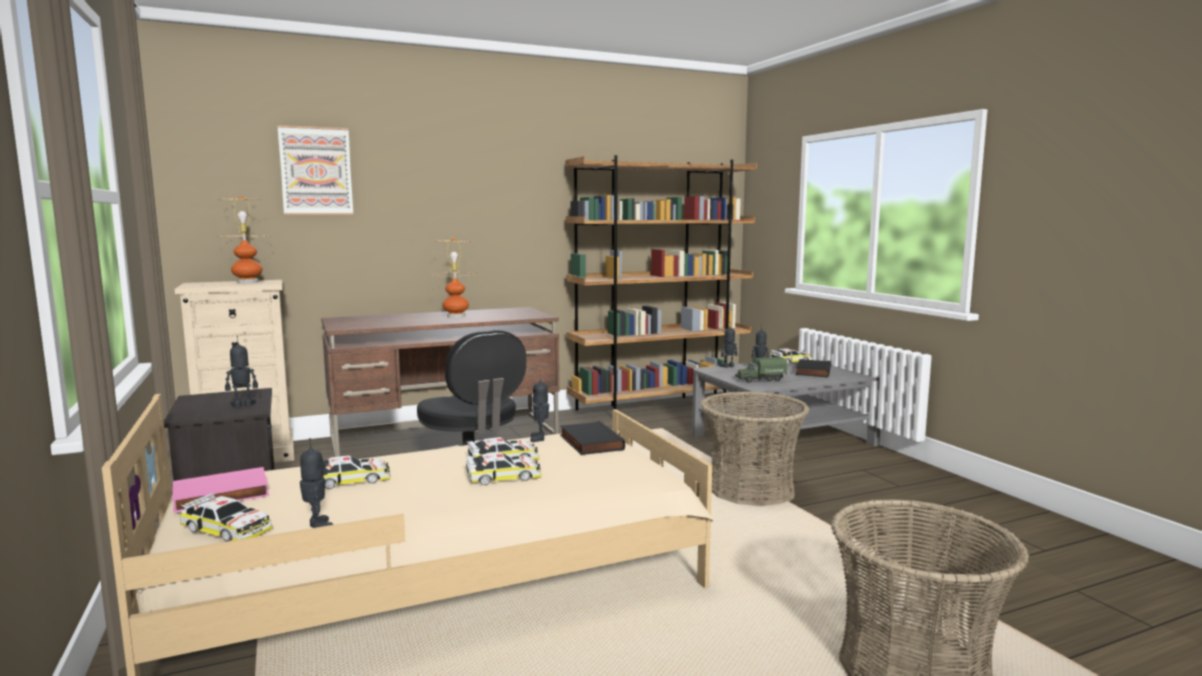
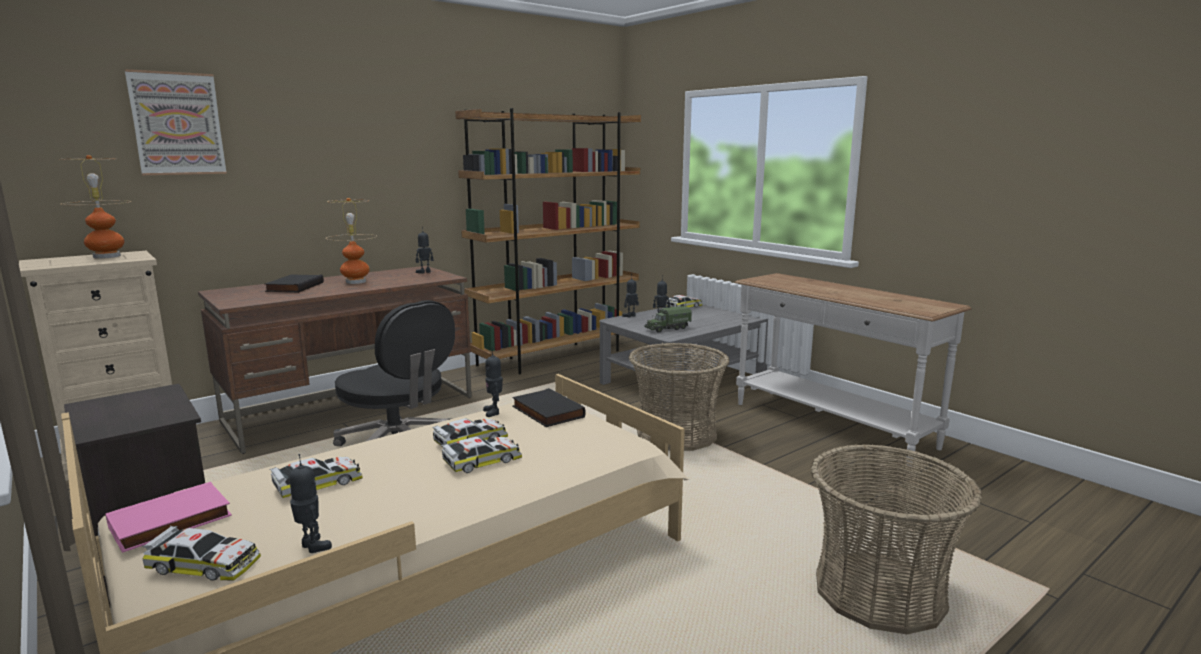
camera: 15 degrees left, 5 degrees up
toy robot [225,336,258,407] -> toy robot moved to [416,226,434,273]
black book [795,359,831,378] -> black book moved to [264,274,324,293]
none -> white console table [734,273,971,466]

